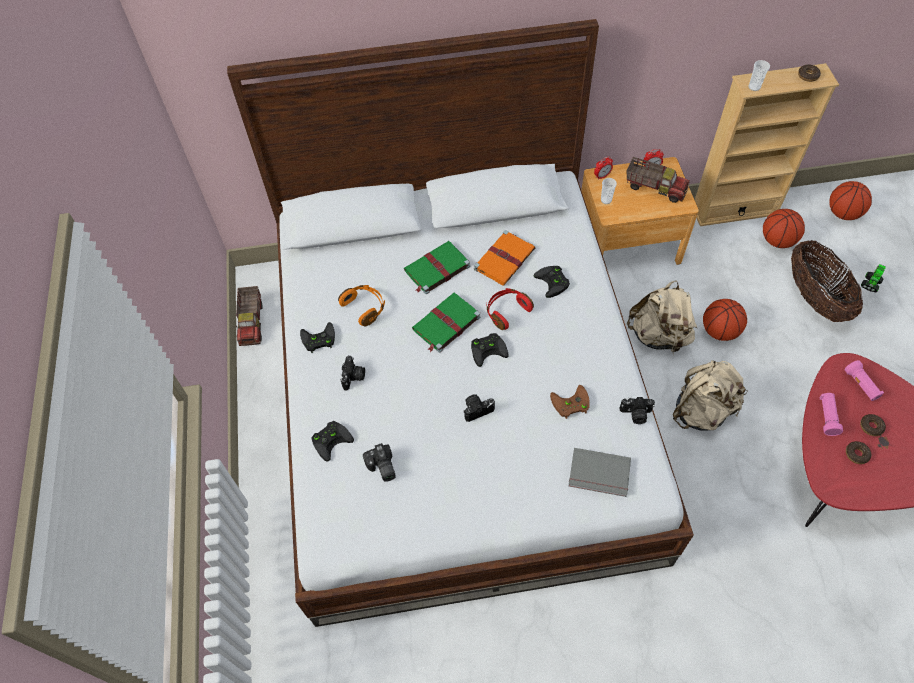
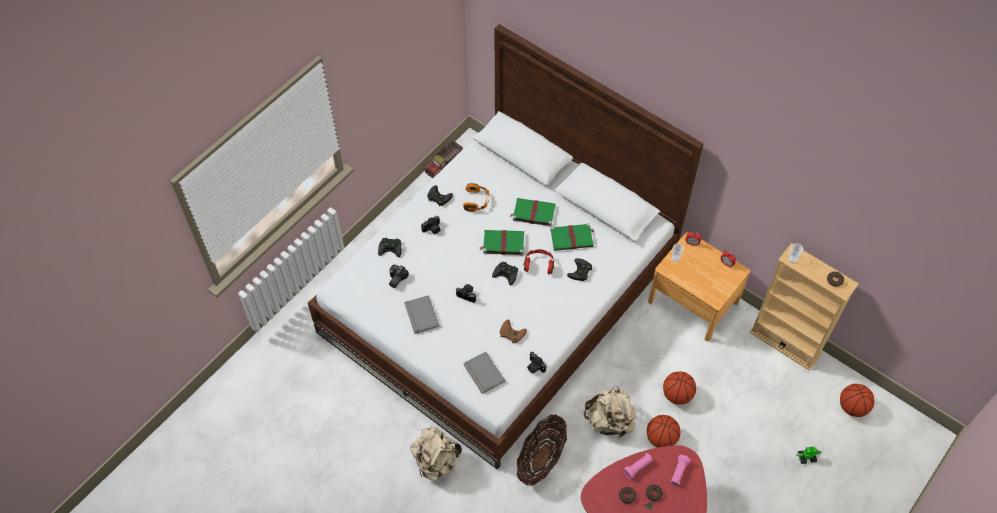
camera: 45 degrees right, 0 degrees up
orange book [474,230,535,286] -> green book [550,223,594,251]
toy truck [626,157,690,203] -> none
beige backpack [627,280,697,355] -> beige backpack moved to [410,427,462,481]
basketball [763,209,805,248] -> basketball moved to [647,415,680,448]
basket [791,240,863,322] -> basket moved to [517,415,567,486]
none -> grey book [404,295,439,334]

